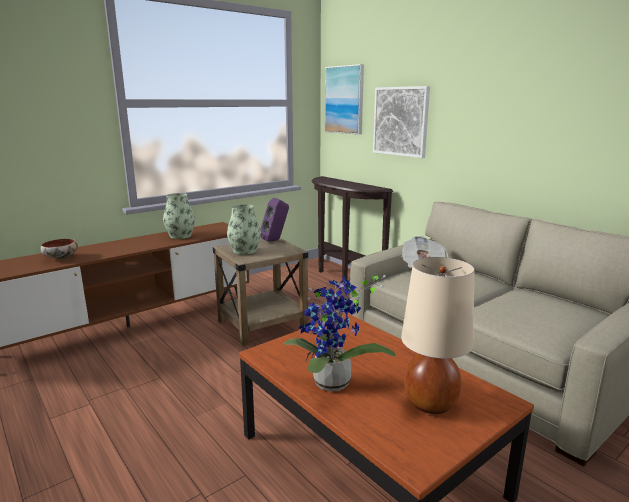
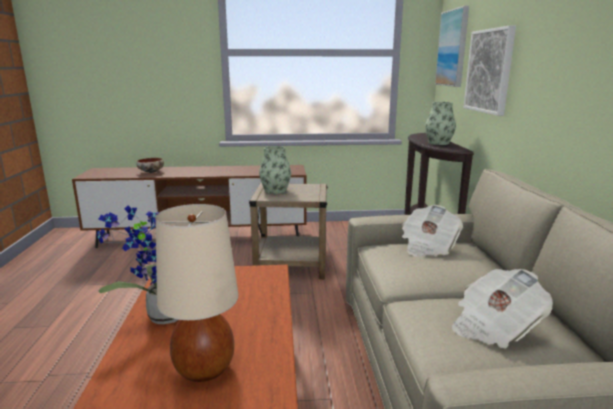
camera: 35 degrees right, 0 degrees up
vase [163,193,195,239] -> vase moved to [425,102,456,145]
purple speaker [260,198,289,242] -> none
none -> newspaper [452,269,553,348]

